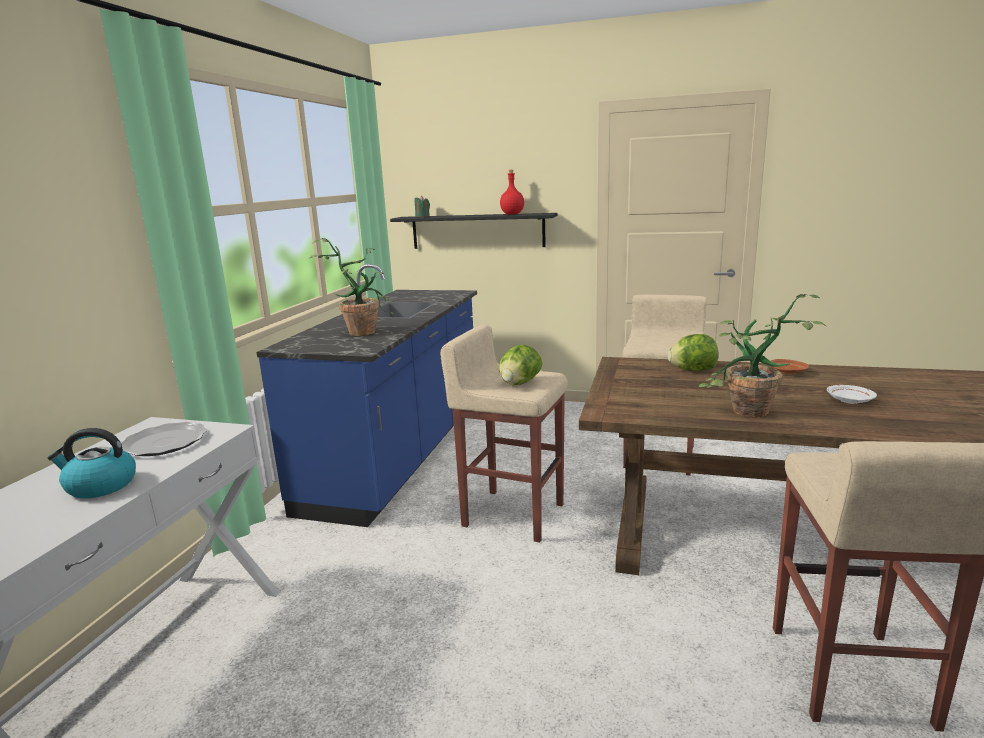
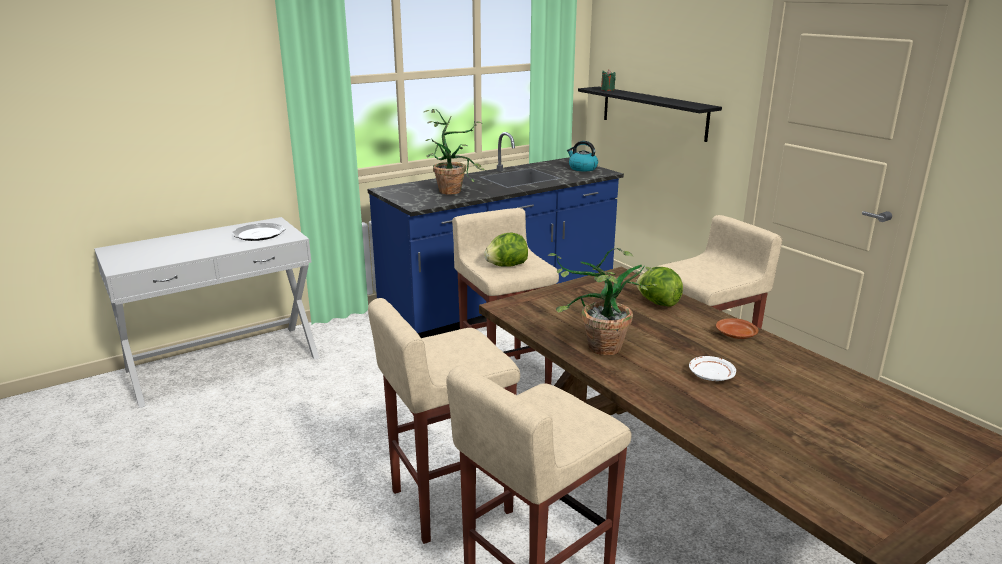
camera: 40 degrees right, 5 degrees up
kettle [47,428,136,498] -> kettle moved to [567,141,598,171]
red bottle [500,170,524,214] -> none
none -> beige stool [368,298,520,544]

